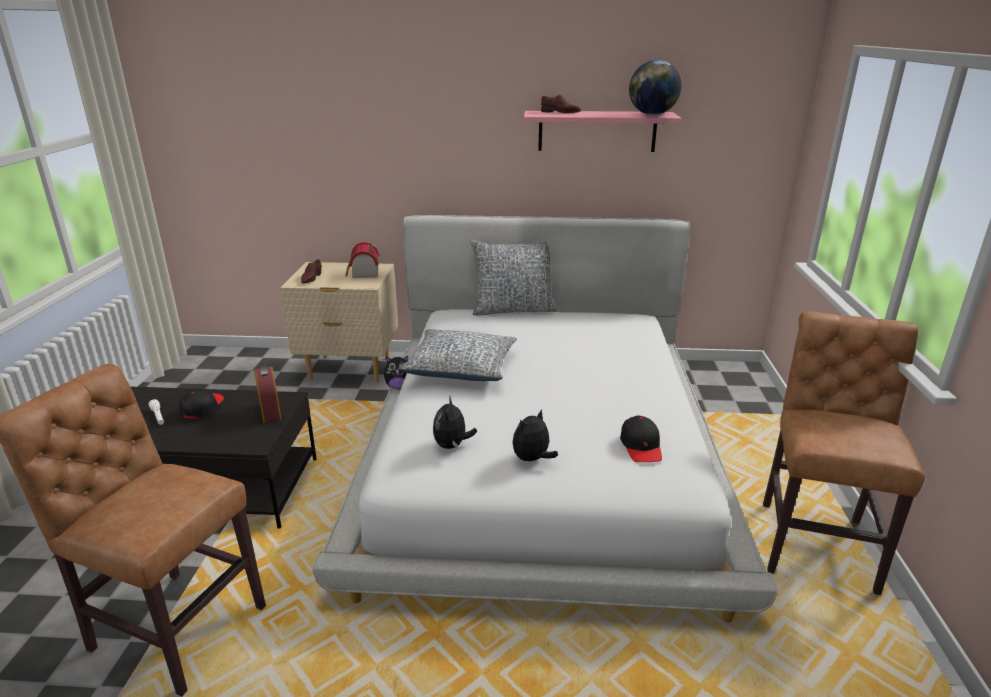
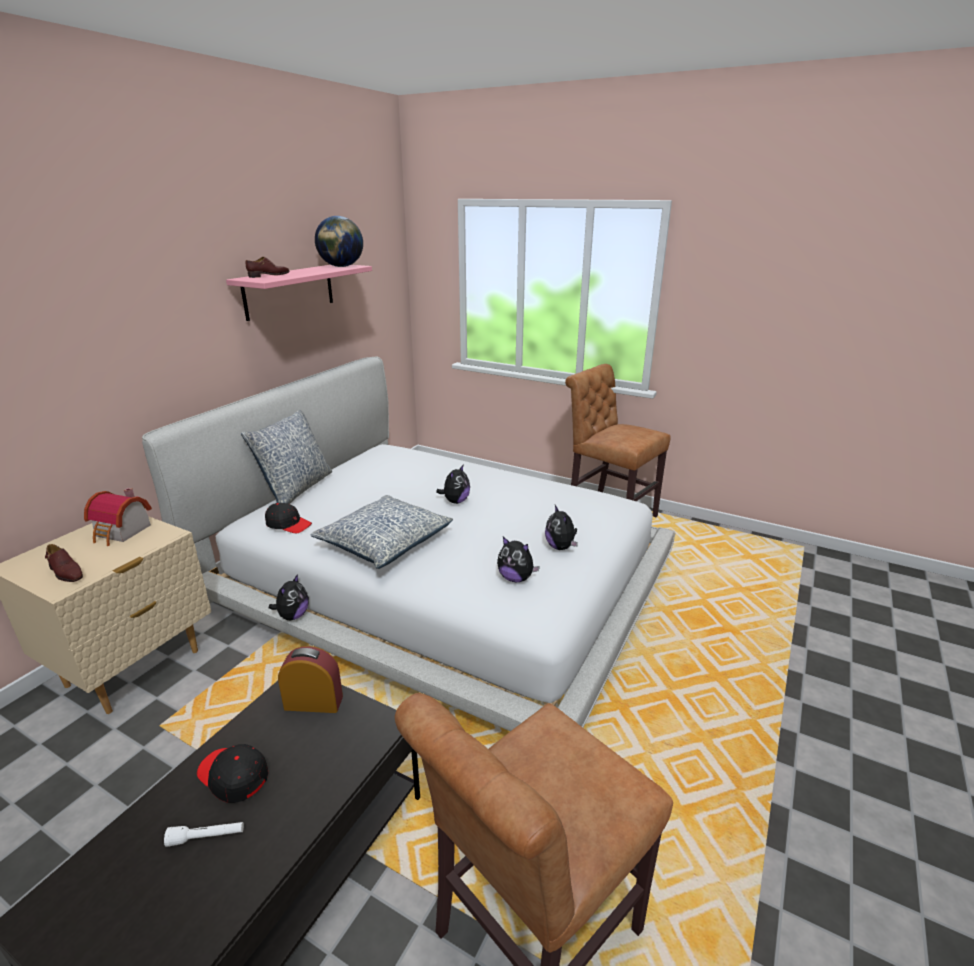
camera: 65 degrees left, 0 degrees up
black cap [620,415,662,462] -> black cap moved to [265,503,312,533]
none -> plush toy [436,465,470,504]

